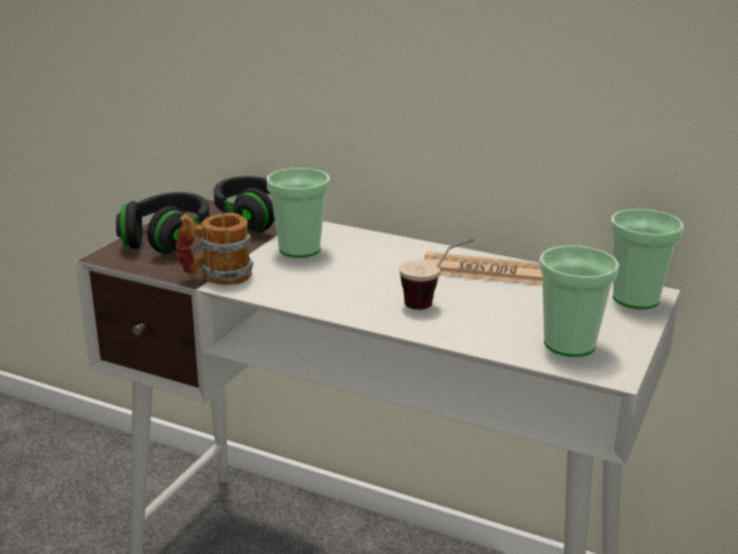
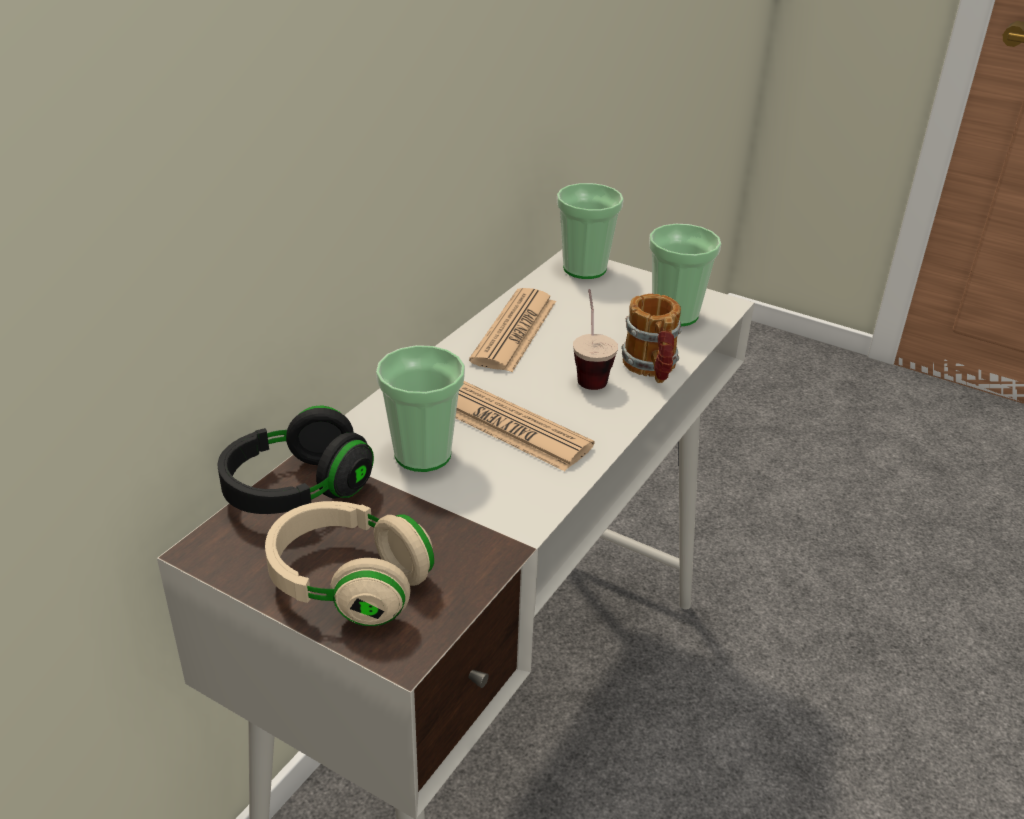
camera: 85 degrees left, 10 degrees up
black headphones [116,192,210,254] -> beige headphones [265,501,434,626]
mug [176,213,253,285] -> mug moved to [621,294,682,383]
none -> newspaper [456,381,594,471]

